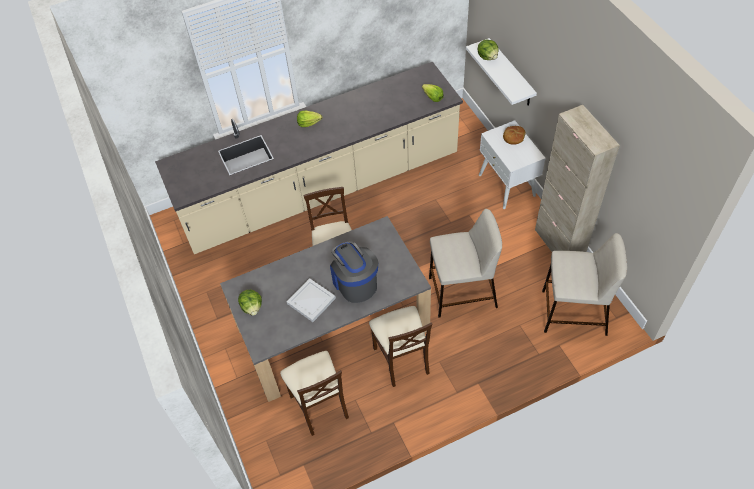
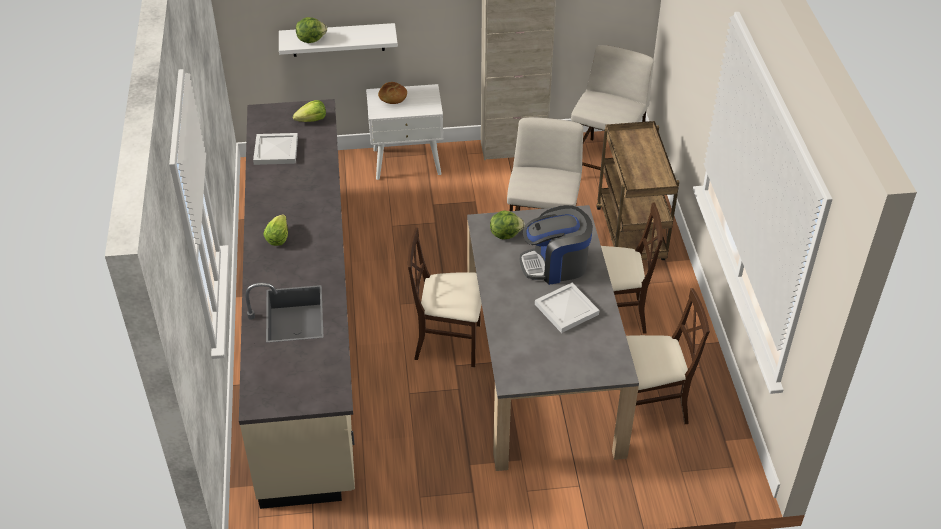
camera: 75 degrees left, 10 degrees down
lettuce [238,290,262,316] -> lettuce moved to [490,210,525,239]
none -> white tray [253,133,298,165]
none -> brown cart [596,121,679,260]

